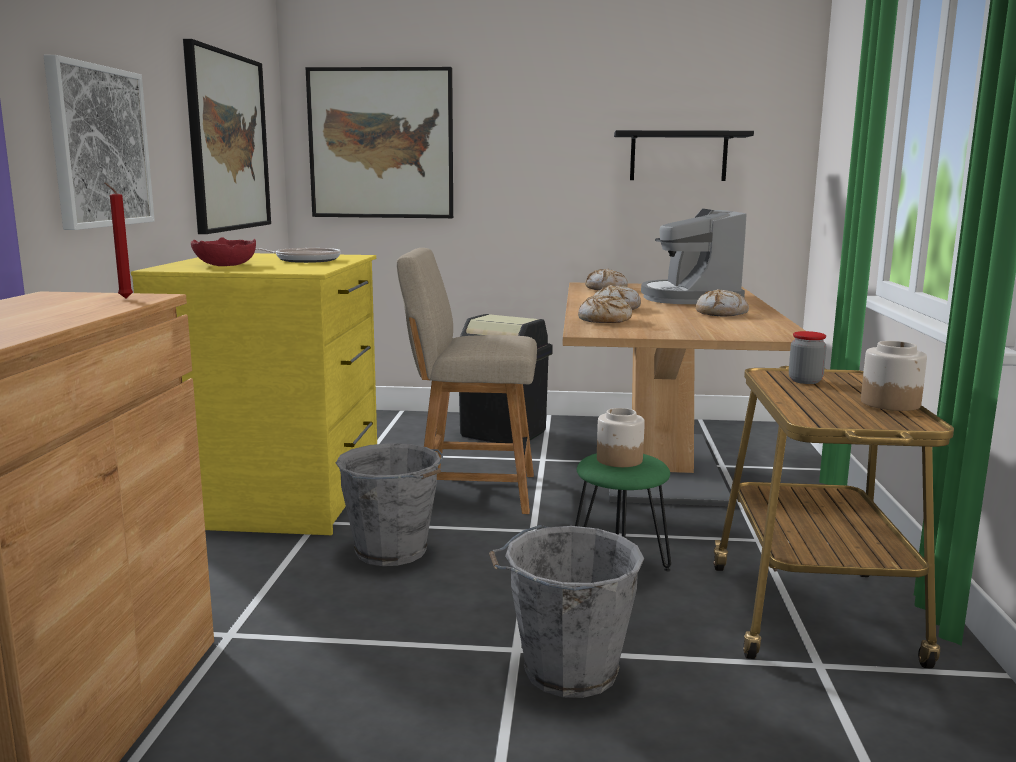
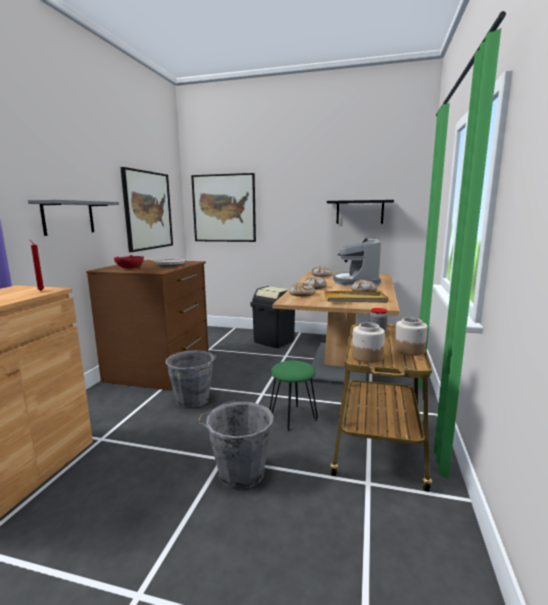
camera: 10 degrees right, 0 degrees up
picture [44,55,155,230] -> grey shelf [28,200,119,236]
yellow dresser [131,253,377,535] -> brown dresser [86,260,209,391]
beige chair [397,248,537,514] -> none
jar [597,408,645,467] -> jar moved to [352,323,385,363]
none -> beige tray [324,291,389,303]

